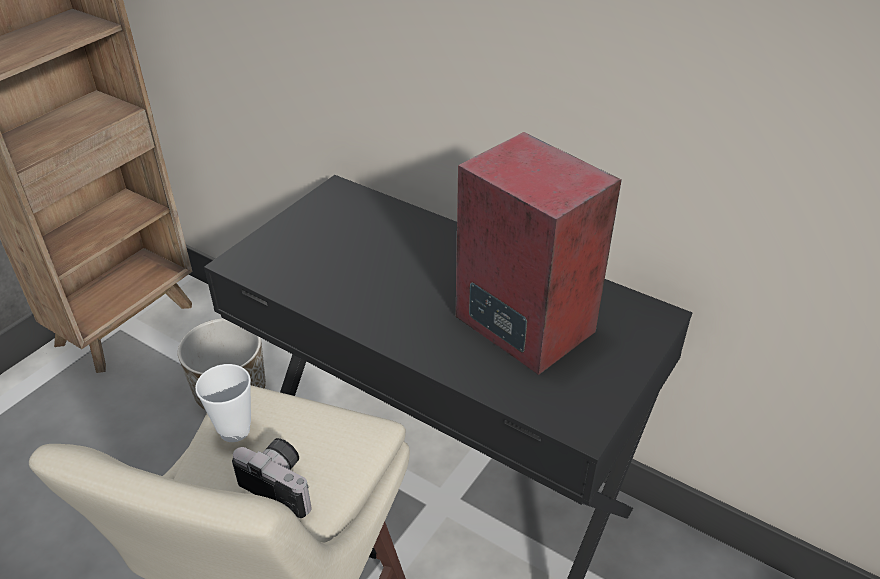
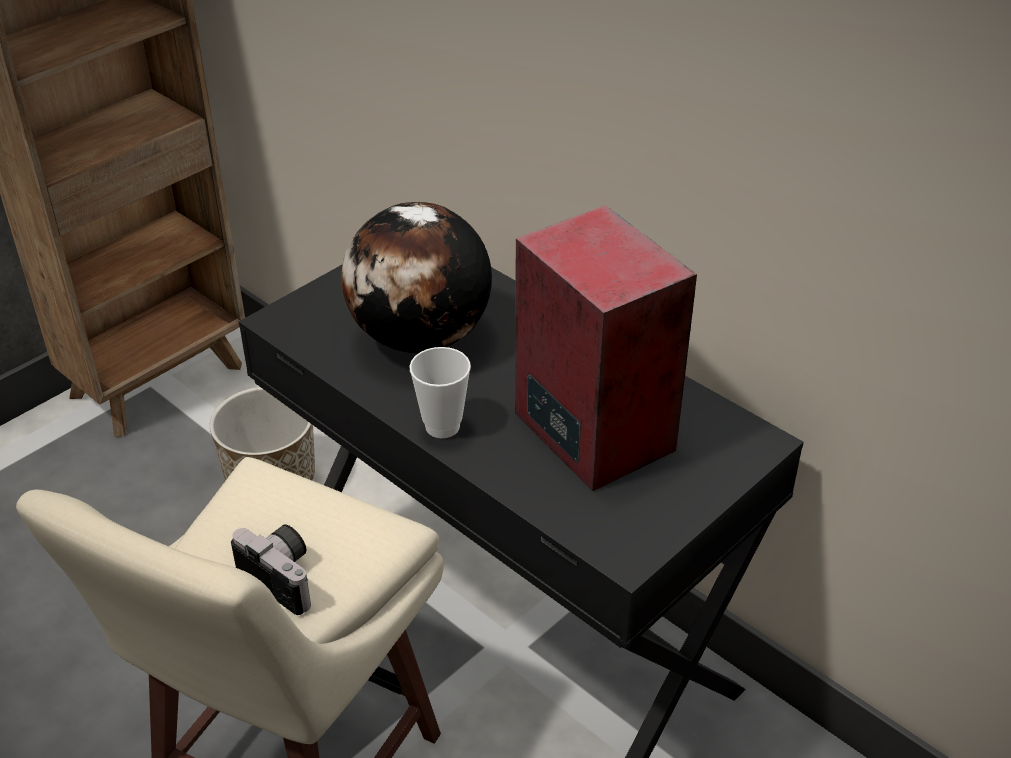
camera: 10 degrees right, 0 degrees up
cup [195,364,251,442] -> cup moved to [409,347,471,438]
none -> globe [341,202,492,353]

